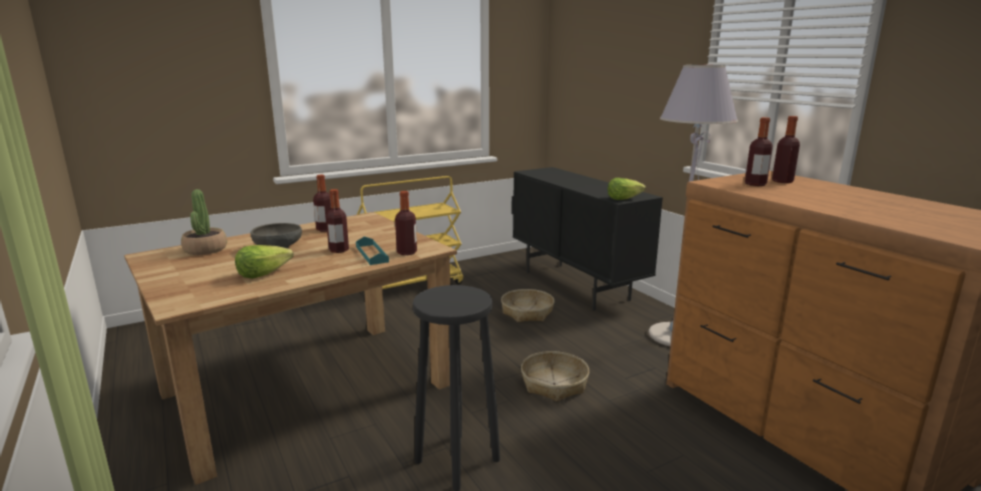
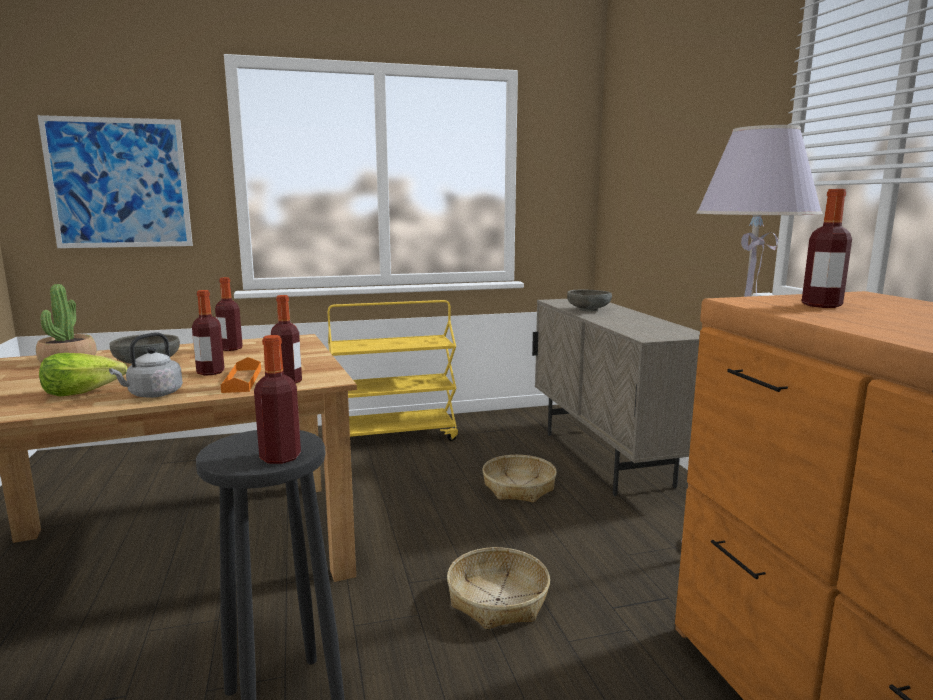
camera: 15 degrees right, 5 degrees down
turquoise tray [356,236,389,265] -> orange tray [221,357,261,393]
black cabinet [511,167,663,311] -> beige cabinet [532,299,700,496]
lettuce [608,178,646,200] -> none
bottle [772,116,800,183] -> bottle moved to [254,335,301,464]
none -> picture [38,115,193,248]
none -> grey kettle [109,332,183,398]
none -> grey bowl [567,290,612,312]

